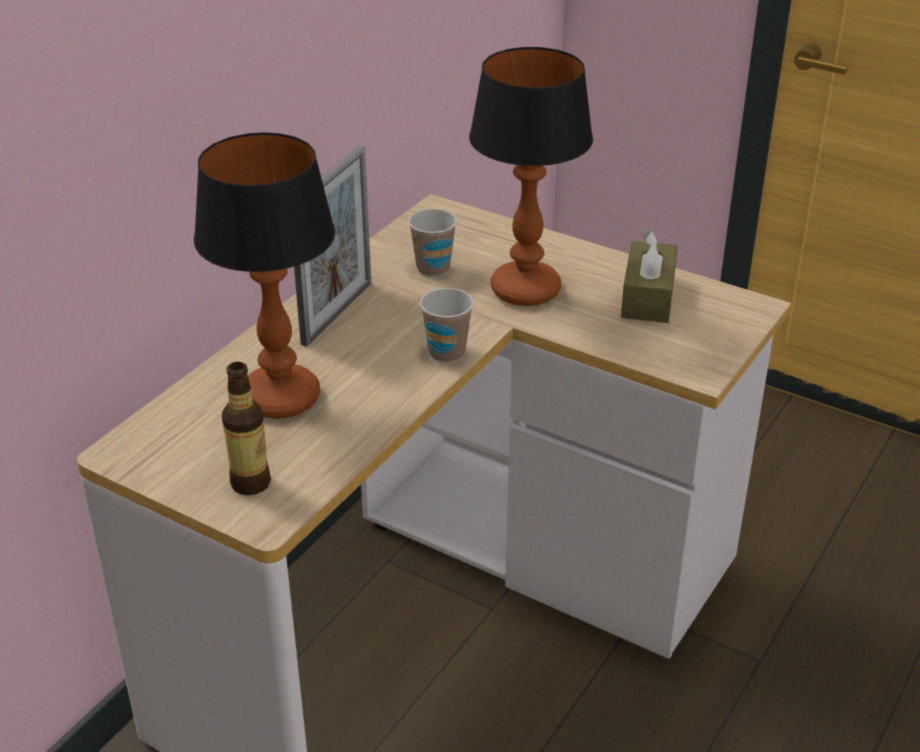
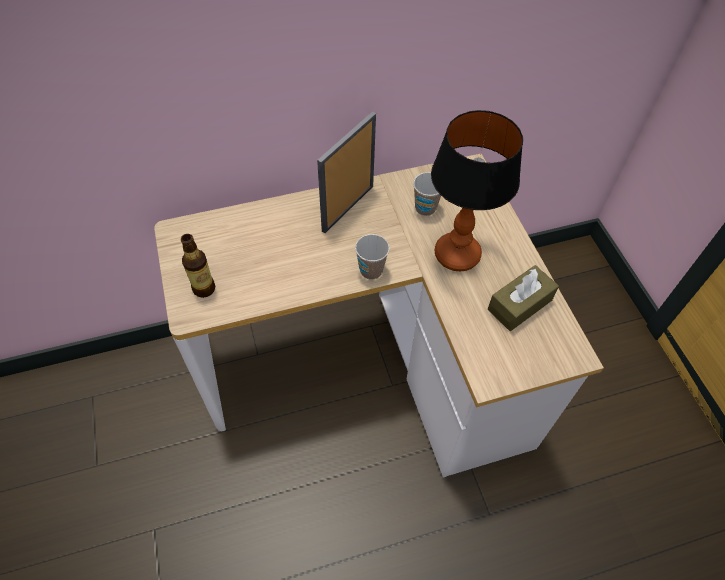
camera: 40 degrees right, 20 degrees up
table lamp [194,132,335,419] -> none
picture frame [294,145,371,347] -> picture frame turned 150 degrees clockwise [317,111,376,233]

